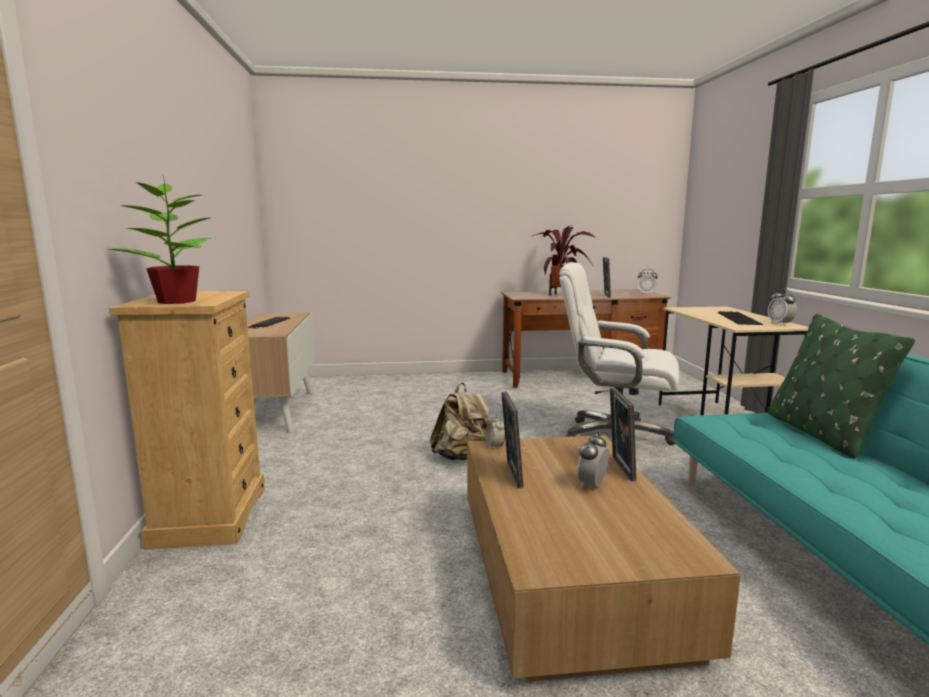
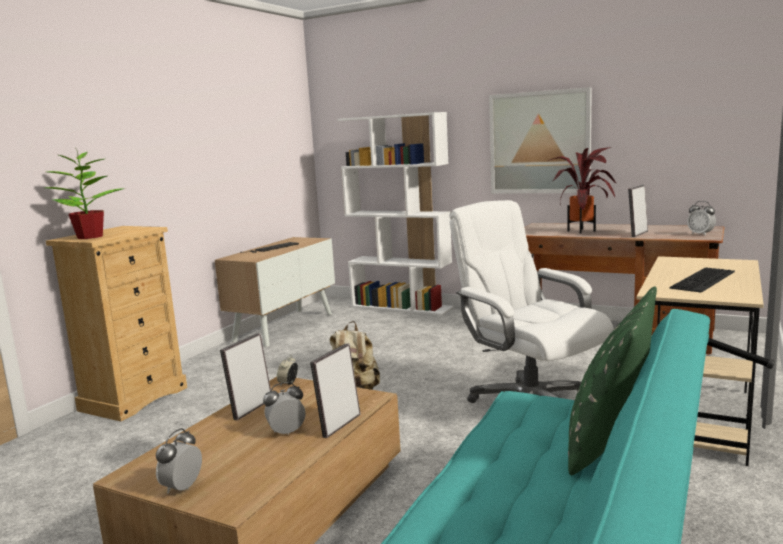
camera: 35 degrees right, 0 degrees up
alarm clock [768,289,797,325] -> alarm clock moved to [156,428,202,494]
none -> white bookcase [338,112,454,316]
none -> picture [489,87,592,194]

